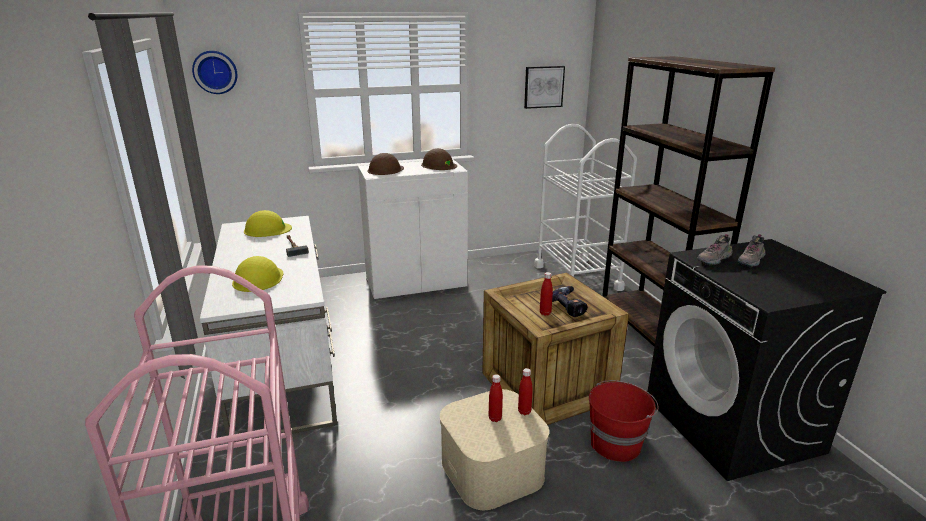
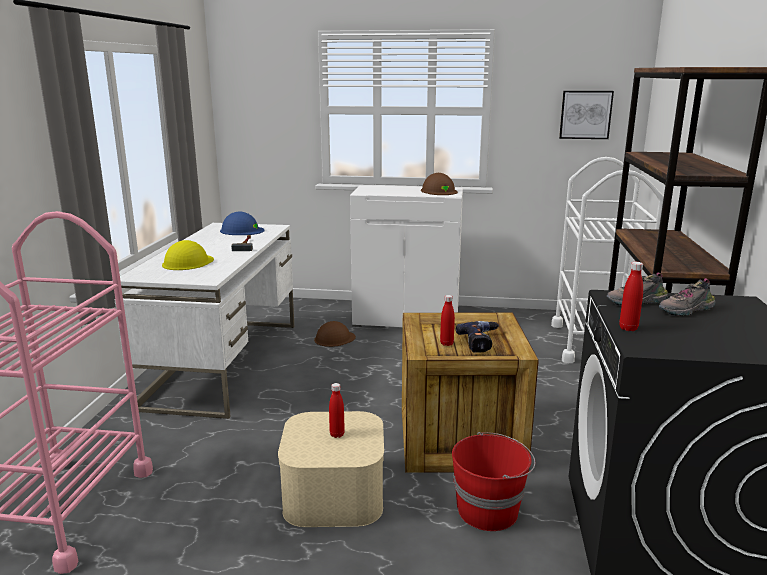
camera: 25 degrees right, 5 degrees down
wall clock [192,51,237,94] -> none
yellow hard hat [244,210,292,237] -> blue hard hat [220,212,265,235]
brown hard hat [367,153,404,175] -> brown hard hat moved to [314,321,356,347]
red bottle [518,368,533,415] -> red bottle moved to [619,262,643,331]

